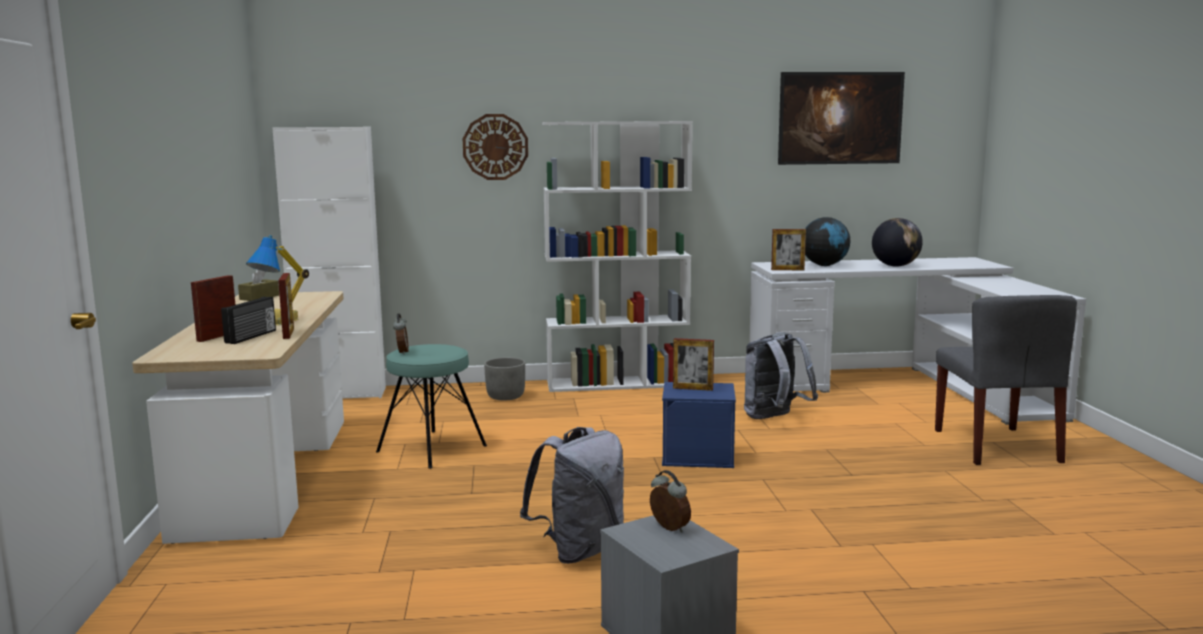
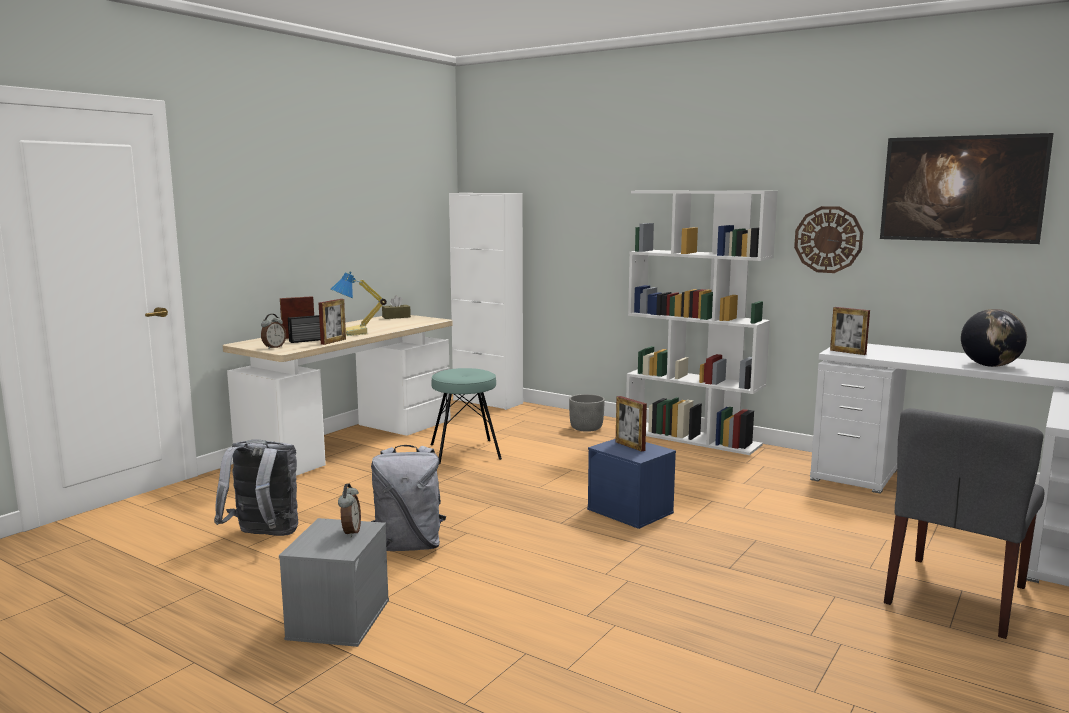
camera: 40 degrees right, 0 degrees up
alarm clock [393,313,409,355] -> alarm clock moved to [261,314,286,349]
wall clock [463,114,528,180] -> wall clock moved to [794,206,863,273]
grey backpack [744,332,818,419] -> grey backpack moved to [214,439,298,536]
globe [805,217,850,266] -> none

